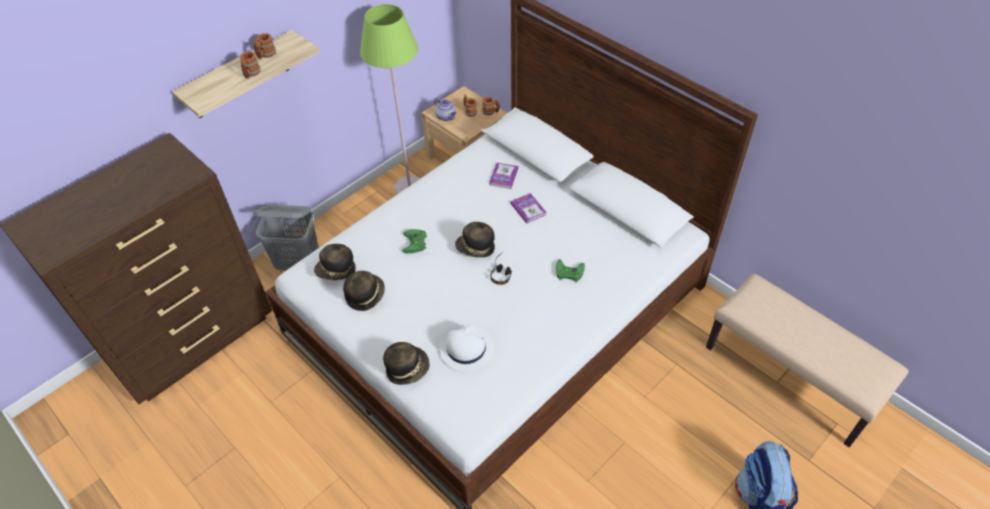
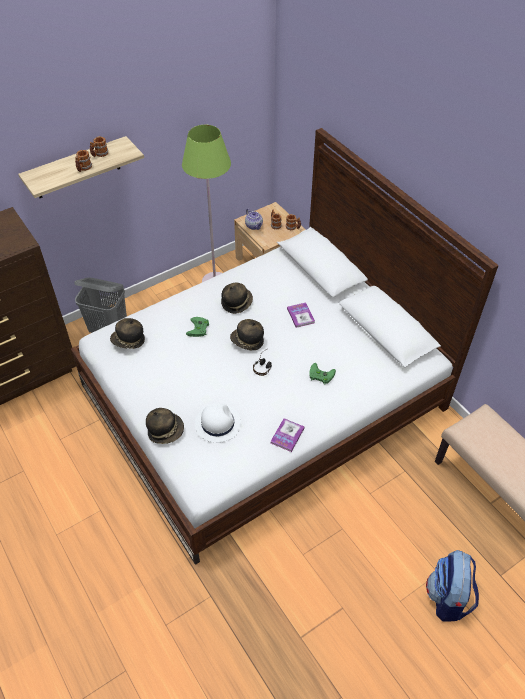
camera: 10 degrees right, 0 degrees up
hat [343,271,385,311] -> hat moved to [221,282,253,314]
book [489,163,518,189] -> book moved to [270,418,305,452]

